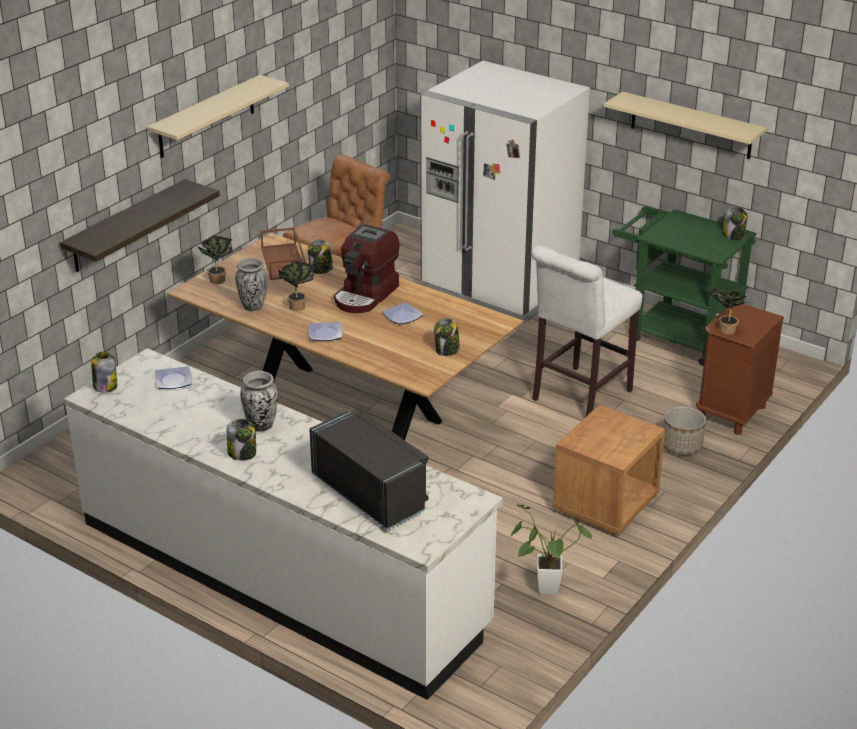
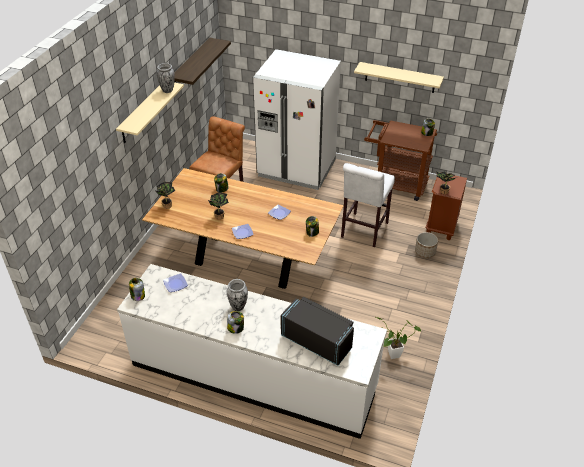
camera: 15 degrees left, 10 degrees up
shelf [60,179,220,272] -> shelf moved to [174,37,231,85]
vase [235,258,267,311] -> vase moved to [157,63,175,93]
brown tray [260,227,305,280] -> none
coffee machine [334,224,399,313] -> none
brown nightstand [552,405,665,535] -> none
green cart [612,206,756,366] -> brown cart [364,120,437,201]

